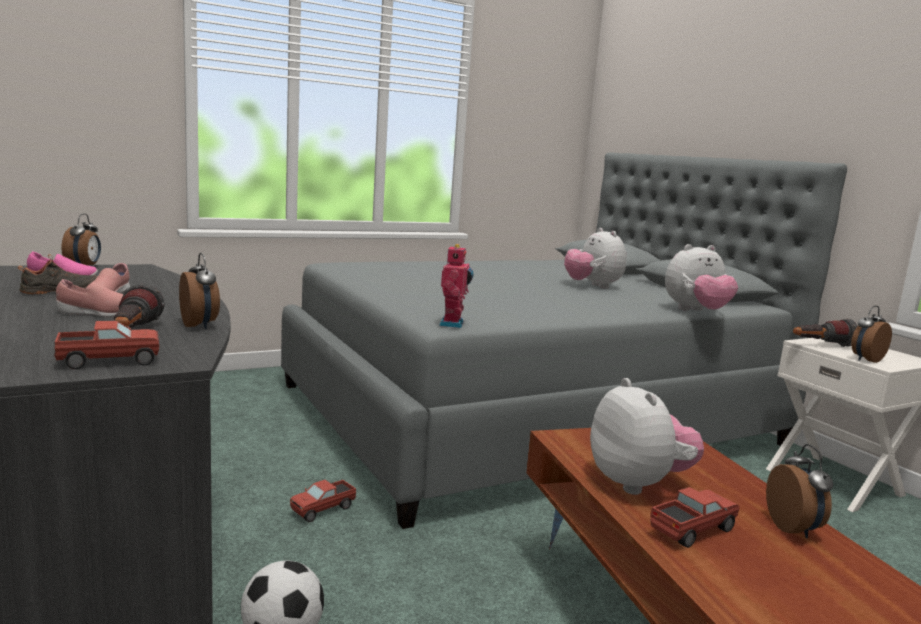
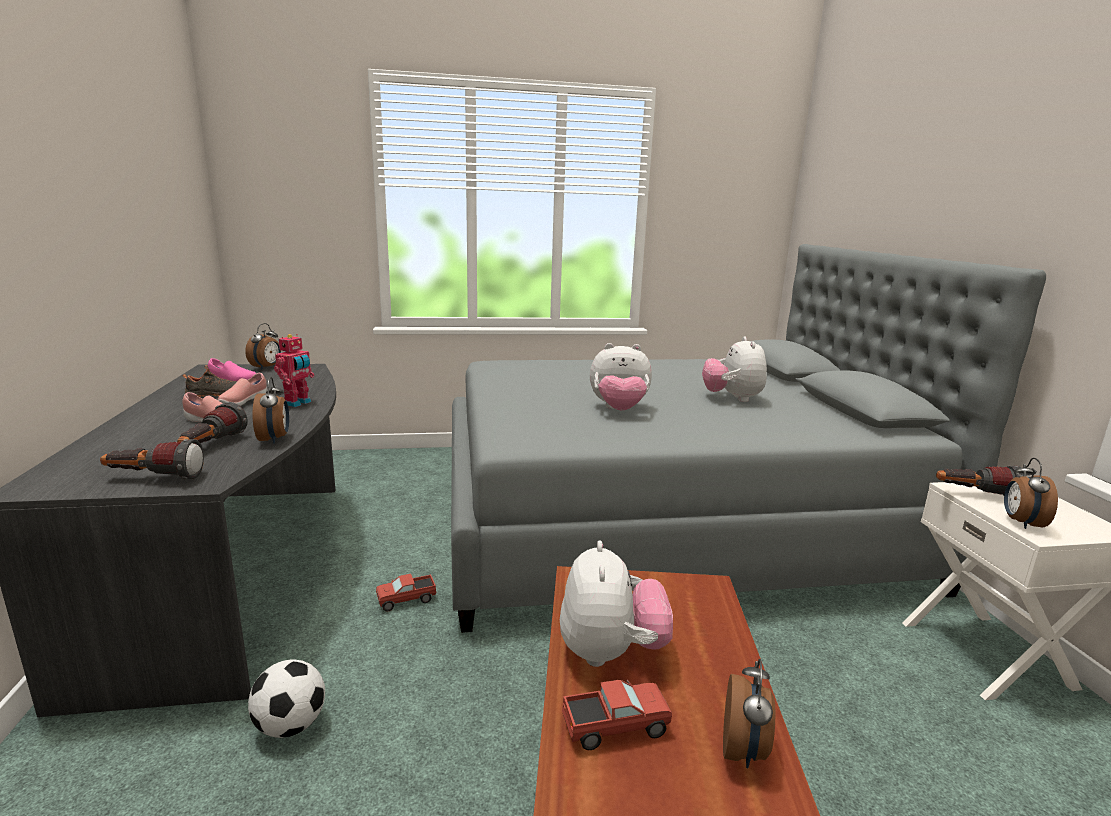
camera: 20 degrees right, 5 degrees up
toy truck [54,321,159,369] -> flashlight [100,439,204,479]
toy robot [439,244,474,328] -> toy robot moved to [274,334,315,407]
plush toy [665,244,738,311] -> plush toy moved to [590,343,652,410]
alarm clock [851,306,892,363] -> alarm clock turned 60 degrees counterclockwise [1004,458,1058,529]

